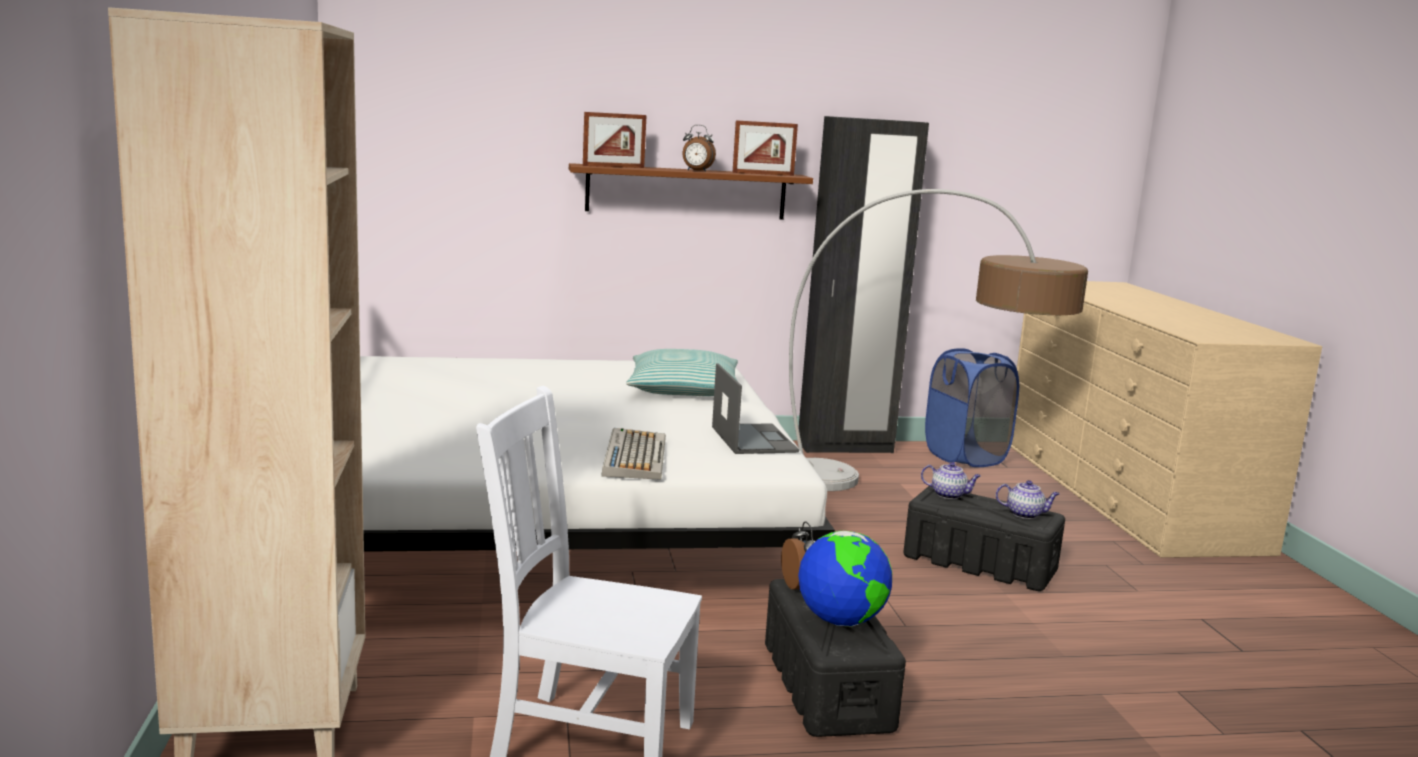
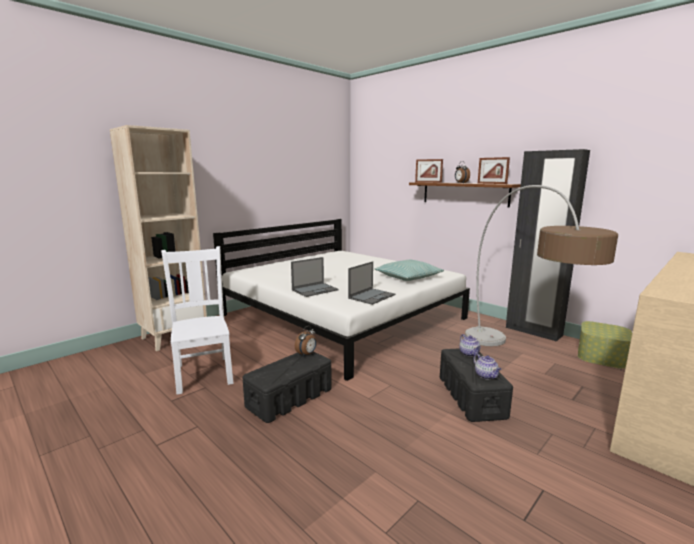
camera: 55 degrees right, 0 degrees up
keyboard [601,428,666,480] -> laptop [291,257,339,297]
globe [798,531,892,626] -> none
blue laundry basket [925,348,1019,467] -> storage box [578,321,632,369]

